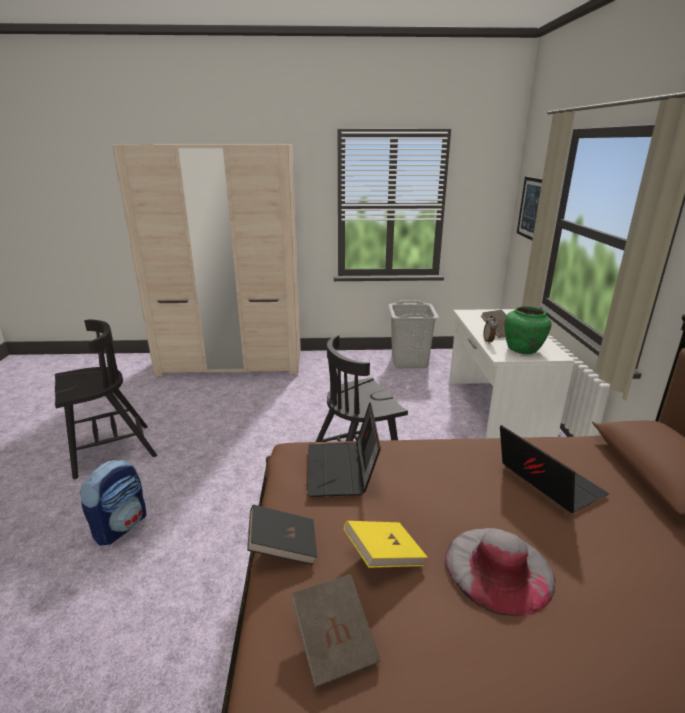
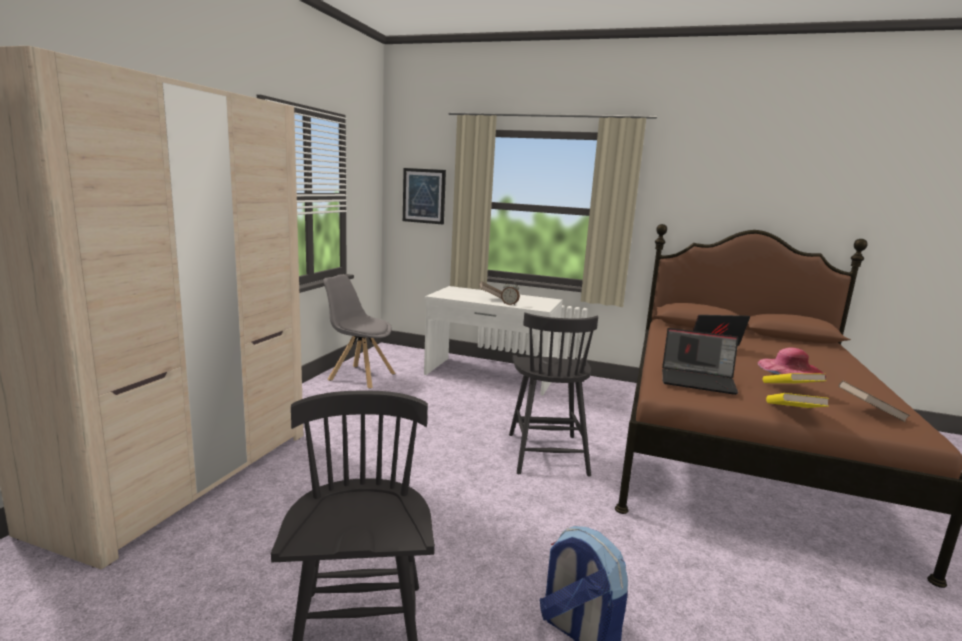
camera: 70 degrees left, 10 degrees down
black book [247,504,317,565] -> yellow book [766,393,829,408]
grey laundry basket [388,300,439,368] -> grey chair [323,274,395,389]
grey hat [445,528,555,616] -> pink hat [757,348,826,378]
green vase [504,306,552,354] -> none

